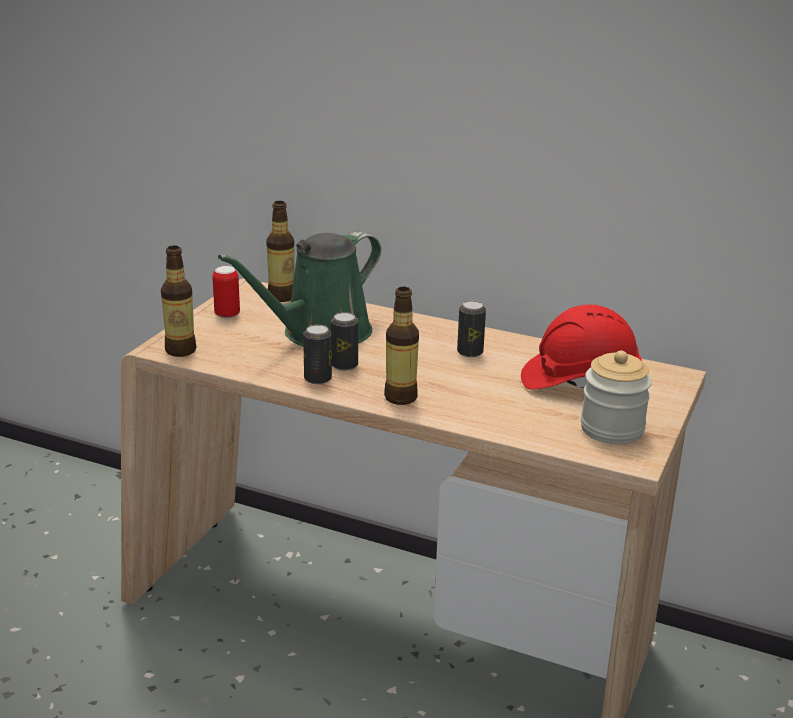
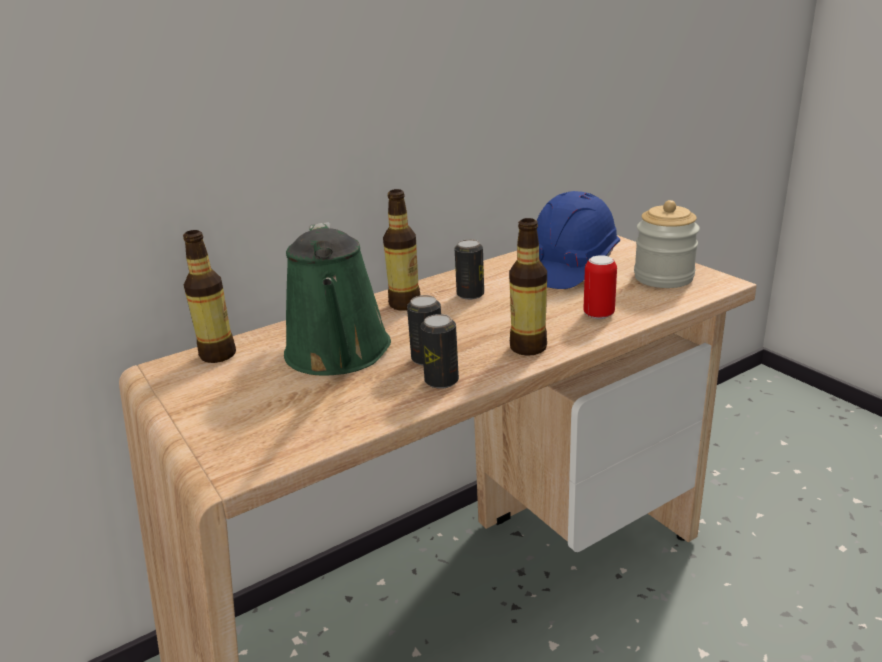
camera: 55 degrees left, 0 degrees up
bottle [161,245,196,357] -> bottle moved to [383,189,421,311]
can [212,266,240,318] -> can moved to [583,255,617,319]
red hard hat [521,304,642,389] -> blue hard hat [537,191,620,289]

